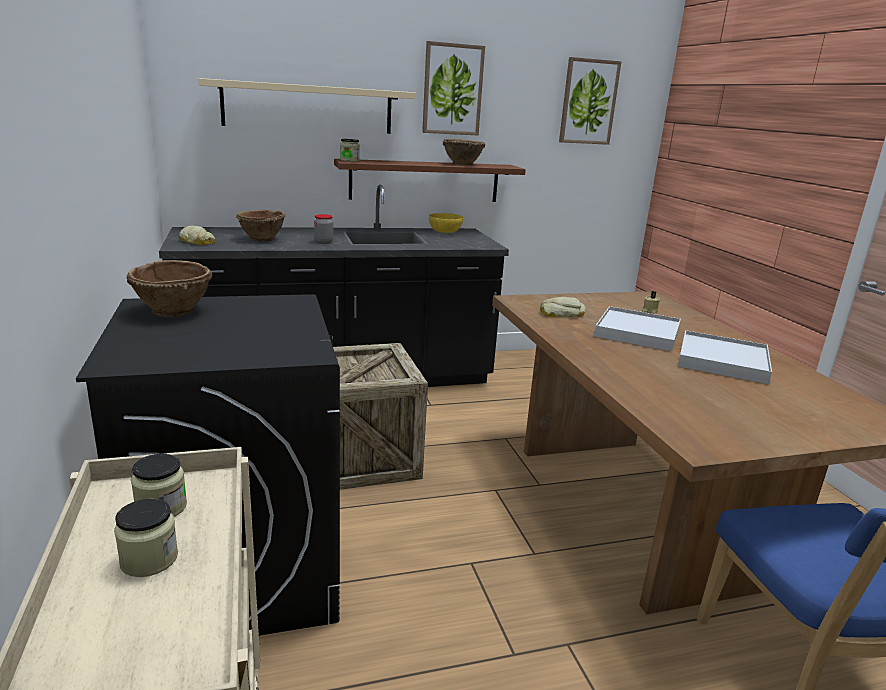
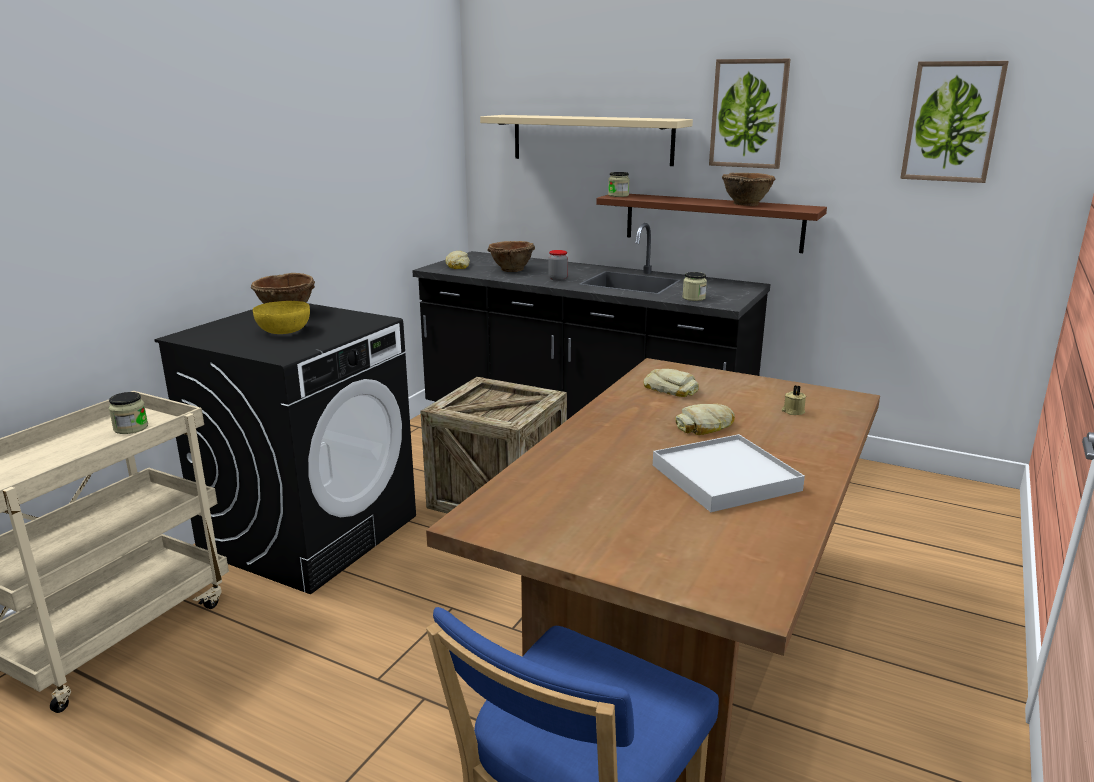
camera: 45 degrees right, 0 degrees up
jar [114,499,178,577] -> jar moved to [682,272,707,301]
yellow bowl [429,213,463,233] -> yellow bowl moved to [253,301,310,334]
white tray [594,306,681,351] -> bread [675,404,735,435]

